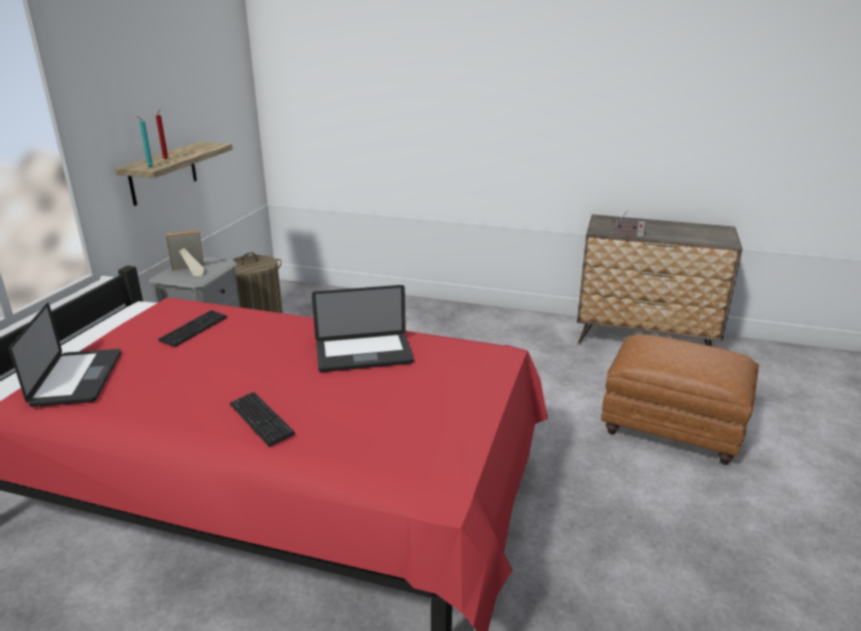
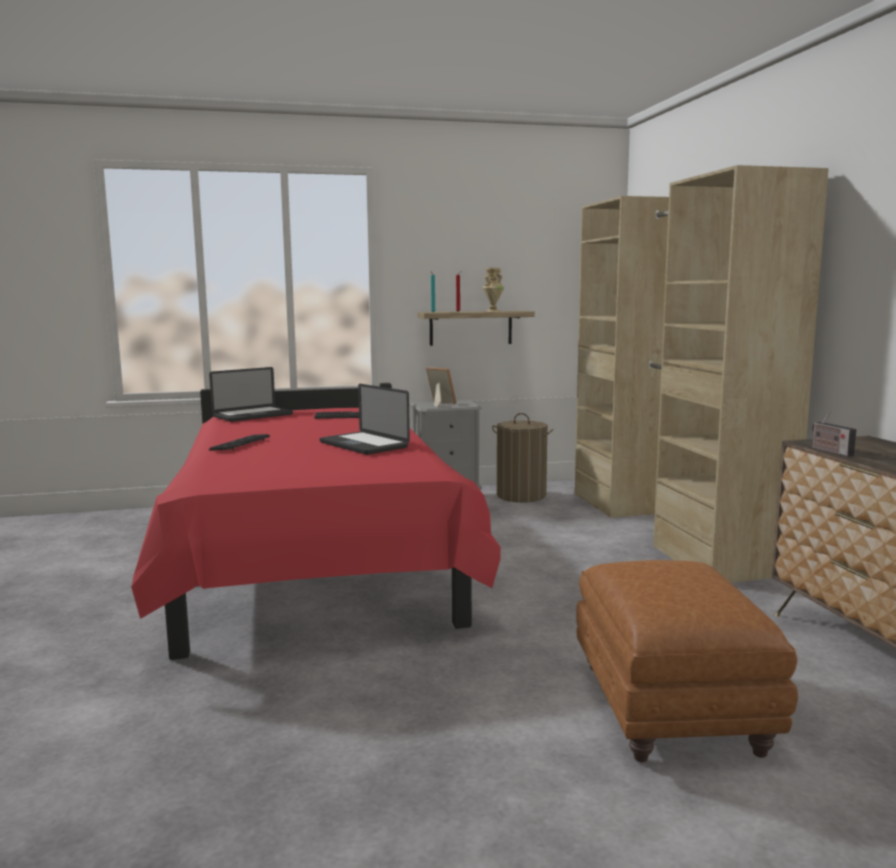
camera: 60 degrees right, 15 degrees down
none -> beige vase [483,268,504,312]
none -> beige wardrobe [575,165,829,583]

